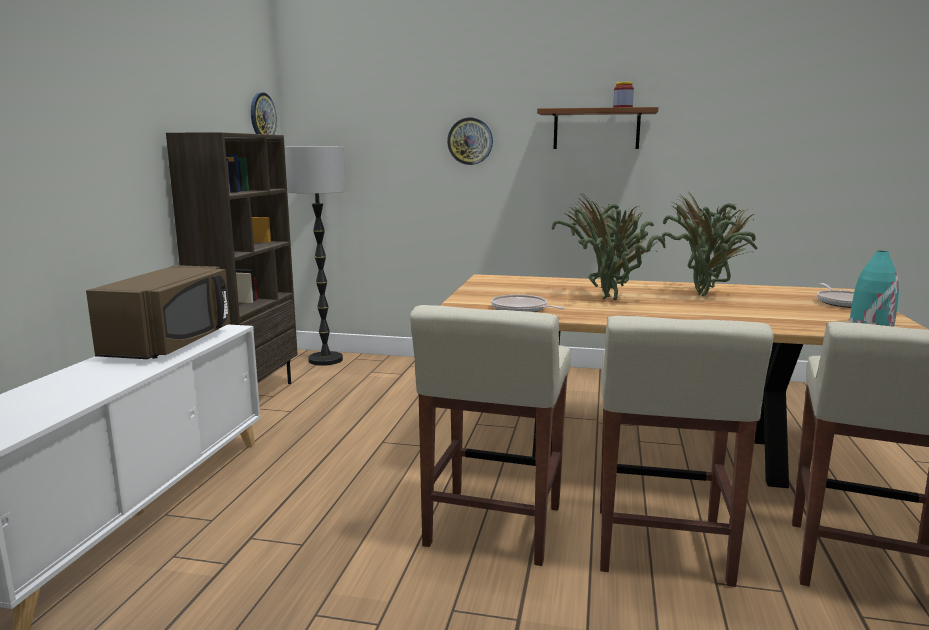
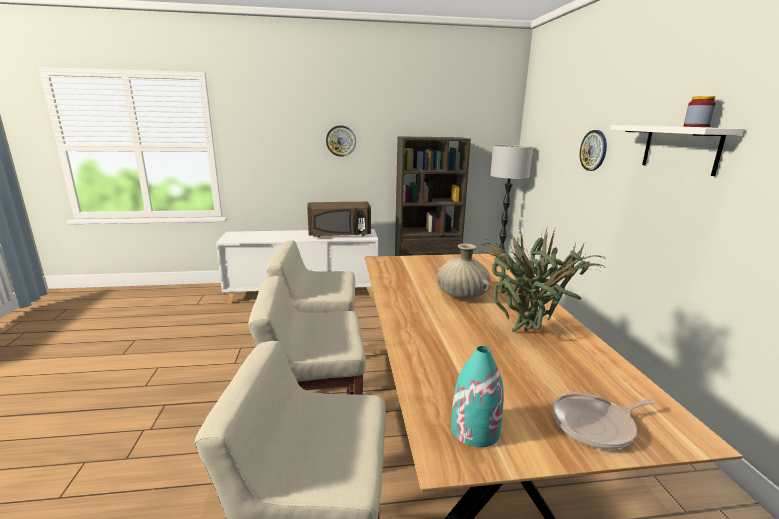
camera: 70 degrees right, 5 degrees up
wall clock [251,92,277,135] -> wall clock moved to [326,125,356,157]
frying pan [491,294,565,312] -> none
brown shelf [537,107,659,149] -> white shelf [610,125,744,176]
potted plant [552,195,666,300] -> beige vase [437,244,491,300]

